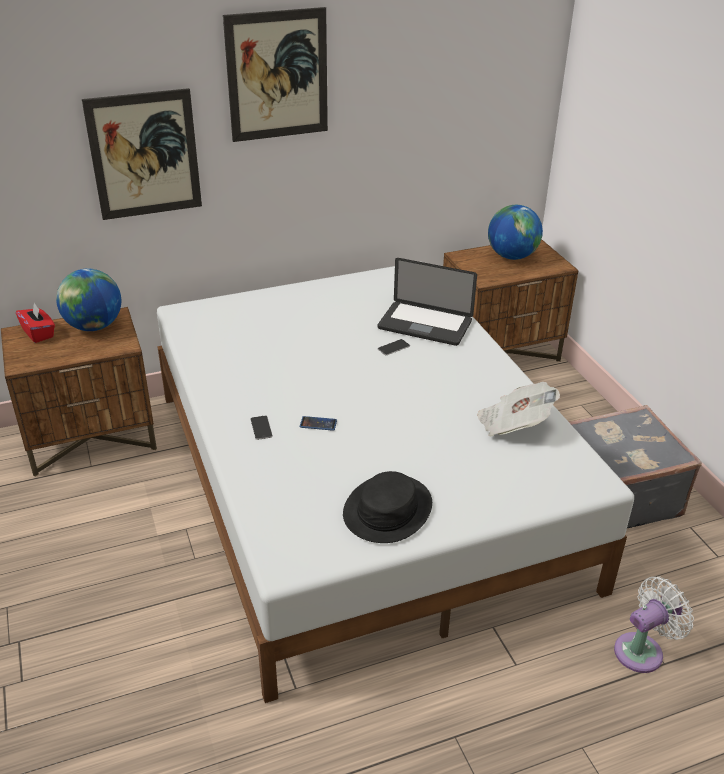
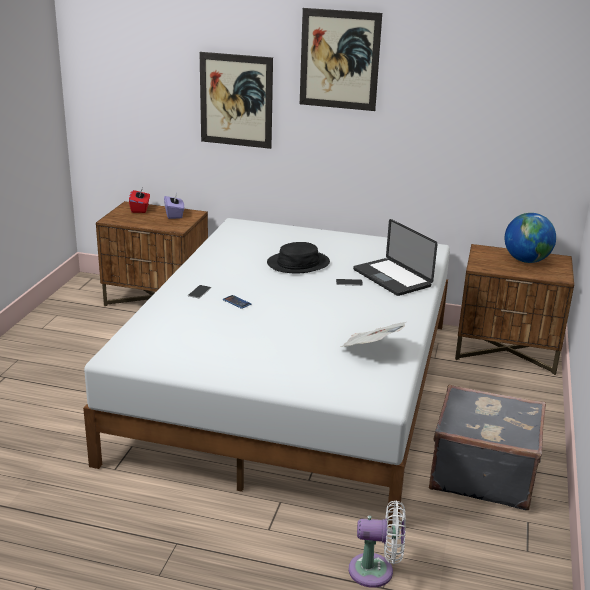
camera: 35 degrees right, 10 degrees down
globe [56,269,121,331] -> purple tissue box [164,192,184,219]
black hat [343,471,432,543] -> black hat moved to [267,242,330,273]

